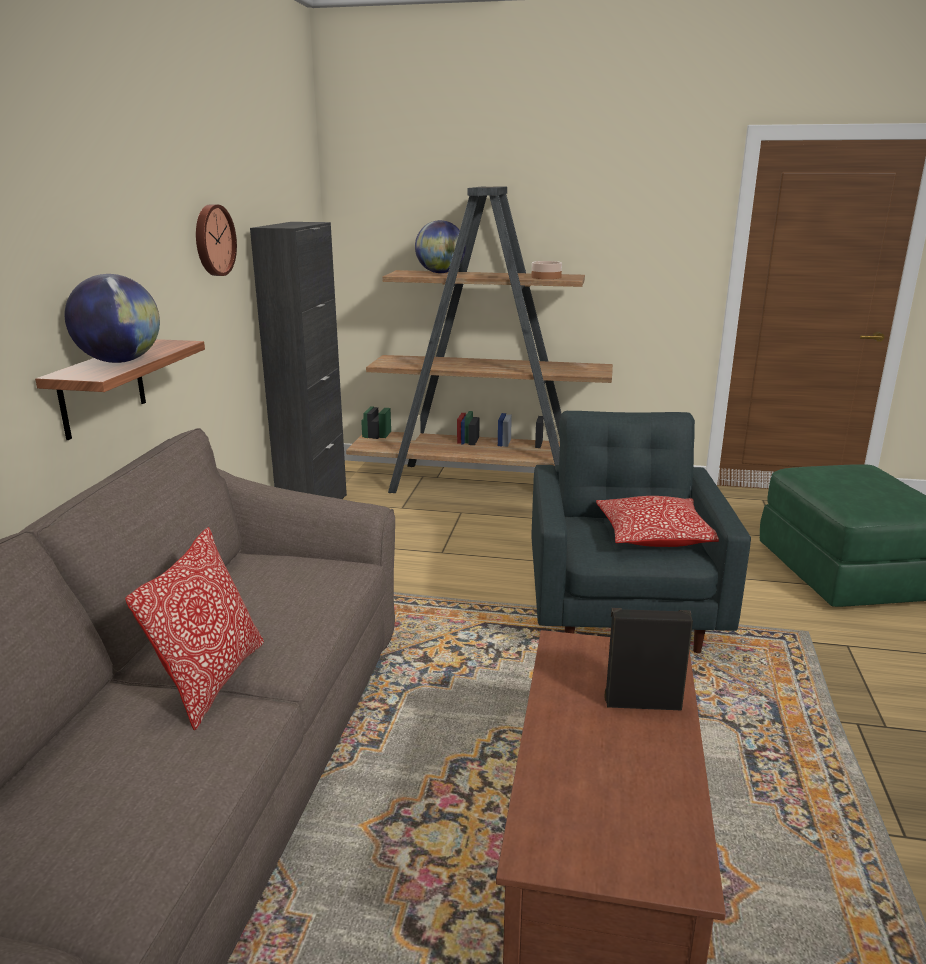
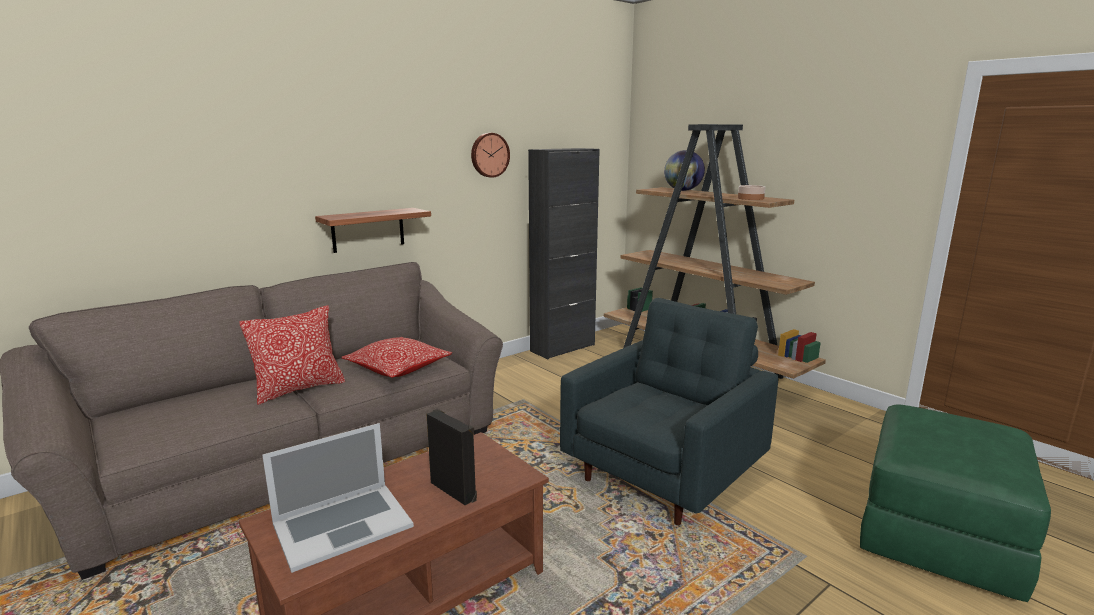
camera: 40 degrees right, 5 degrees down
globe [65,274,160,363] -> none
pillow [596,496,719,547] -> pillow moved to [341,337,452,378]
none -> laptop [262,423,414,573]

